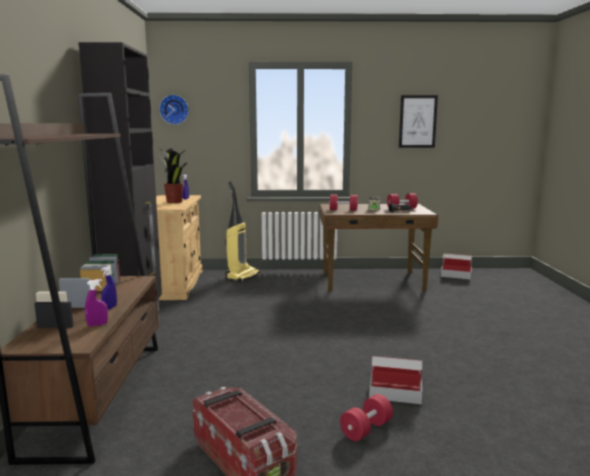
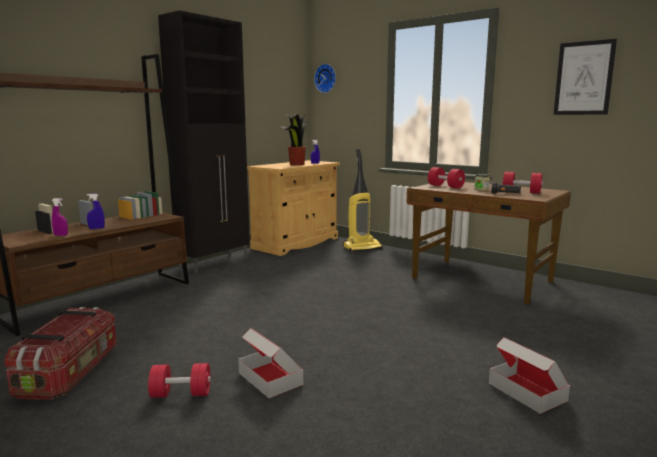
camera: 40 degrees right, 0 degrees up
cardboard box [441,253,472,280] -> cardboard box moved to [489,337,570,414]

